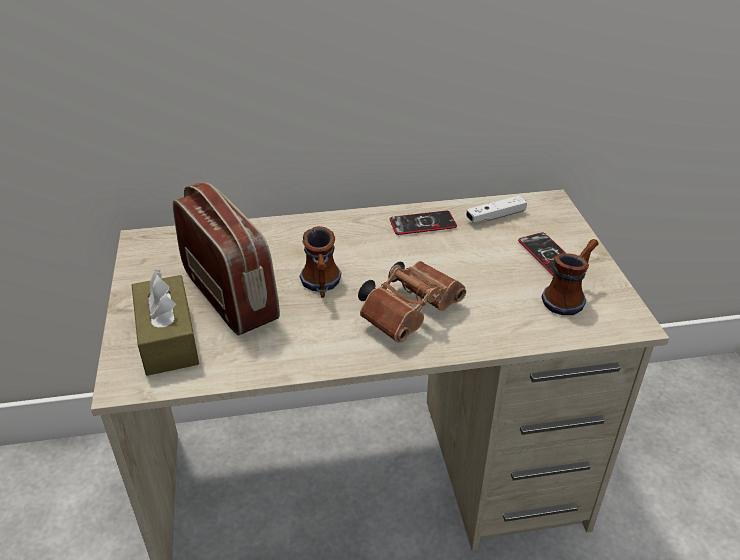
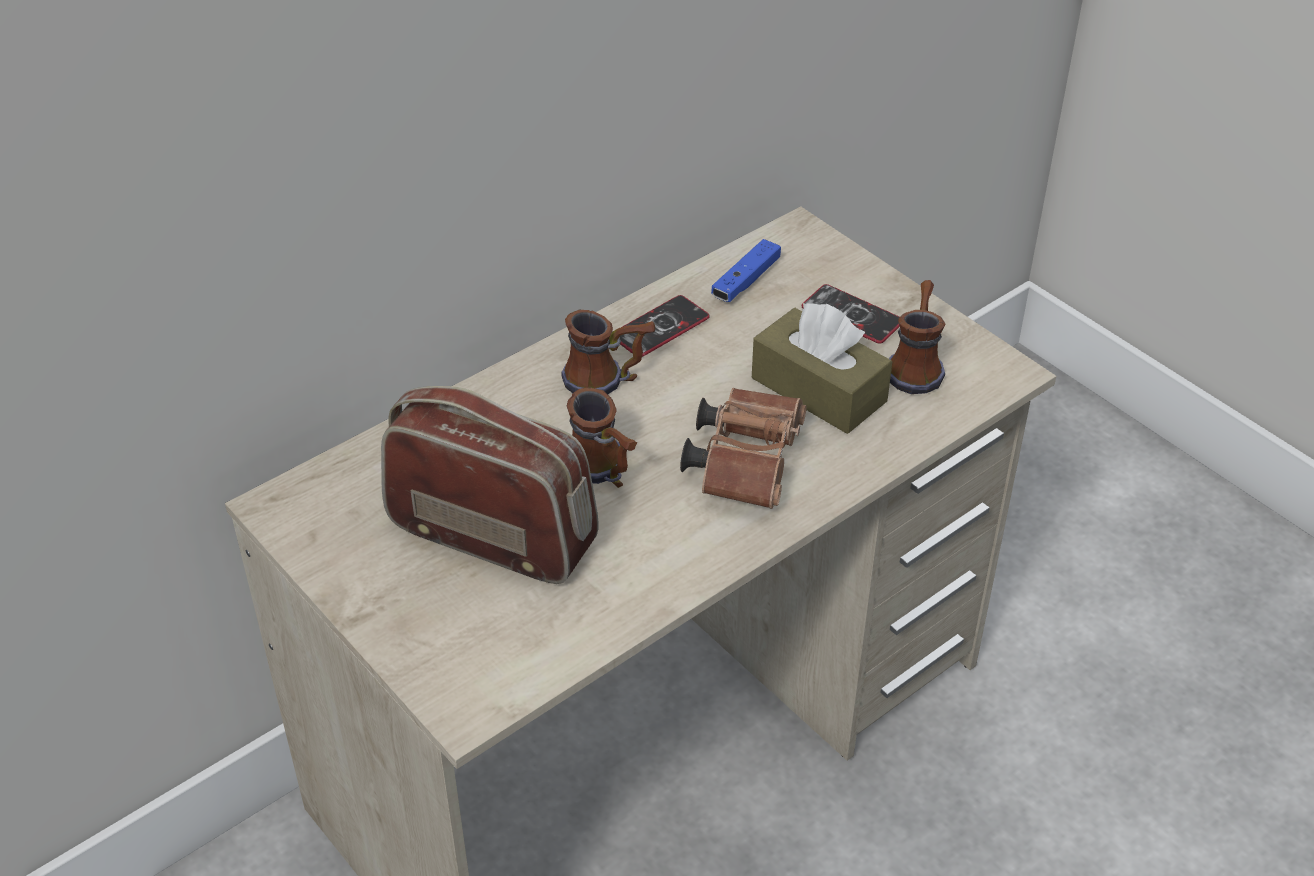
camera: 30 degrees left, 5 degrees up
brown tissue box [132,270,199,376] -> brown tissue box moved to [752,303,892,434]
white game controller [466,195,527,223] -> blue game controller [711,239,781,302]
none -> mug [562,310,655,394]

